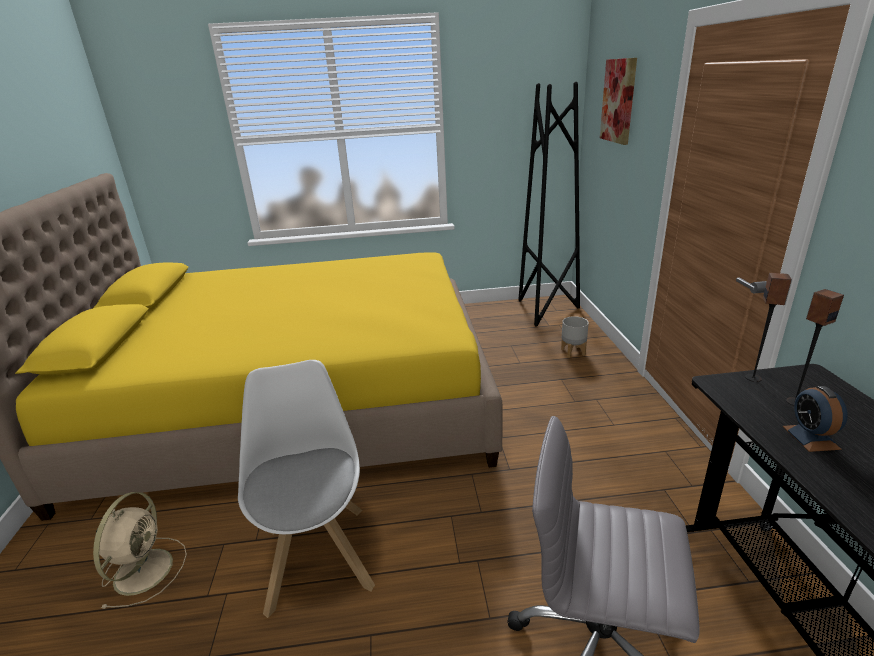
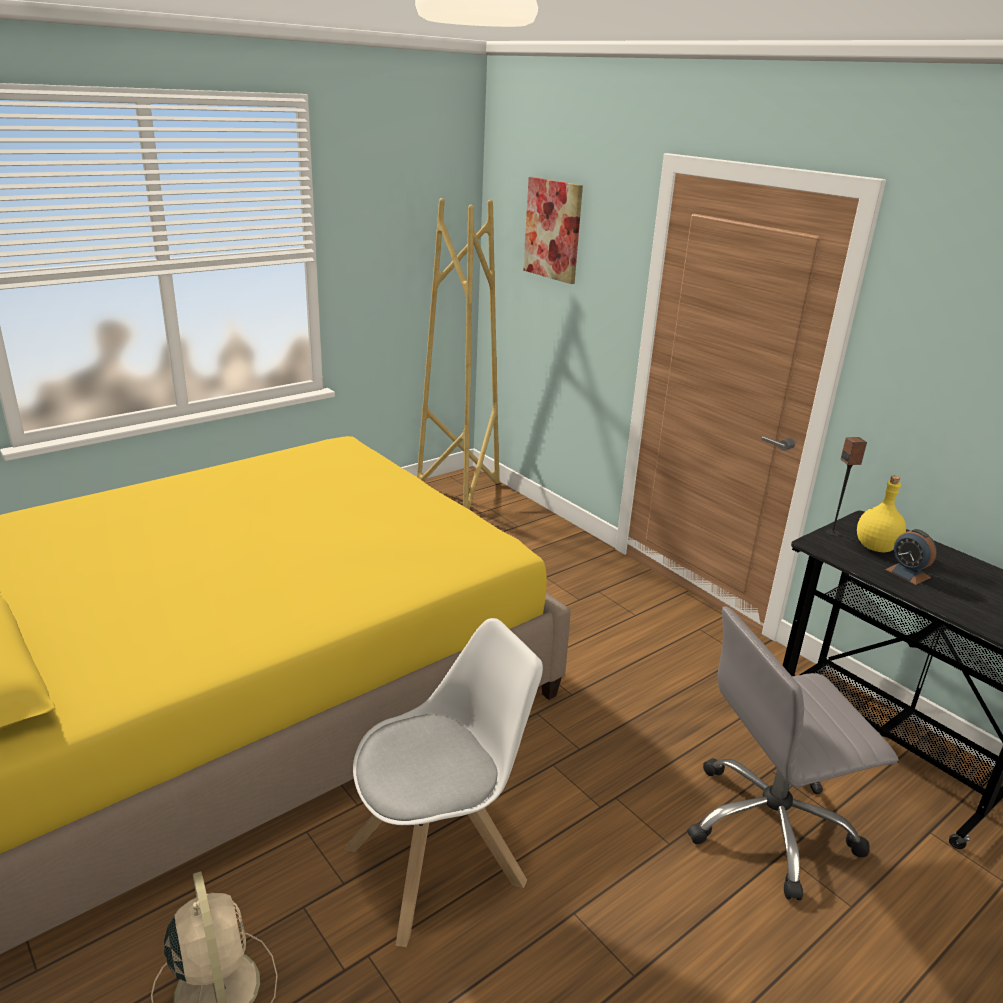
camera: 35 degrees left, 0 degrees up
chair [238,360,375,618] -> chair turned 105 degrees clockwise [344,618,543,947]
black clothes rack [518,82,580,327] -> yellow clothes rack [417,198,499,510]
grey planter [561,316,589,358] -> none
speaker [786,289,844,406] -> yellow bottle [857,476,906,553]

